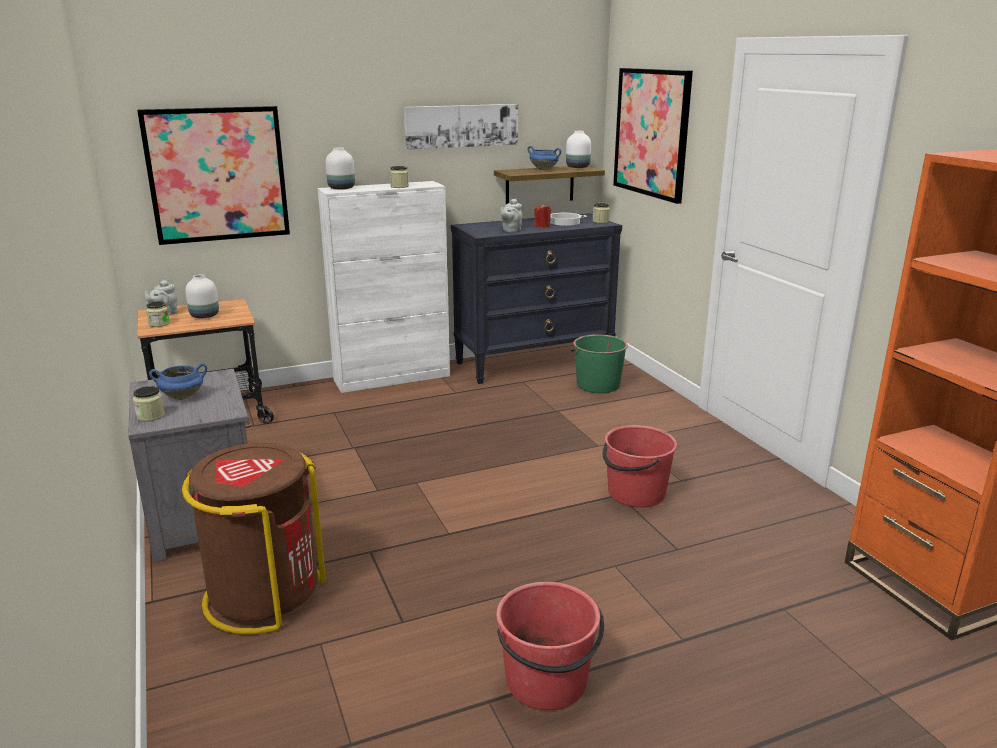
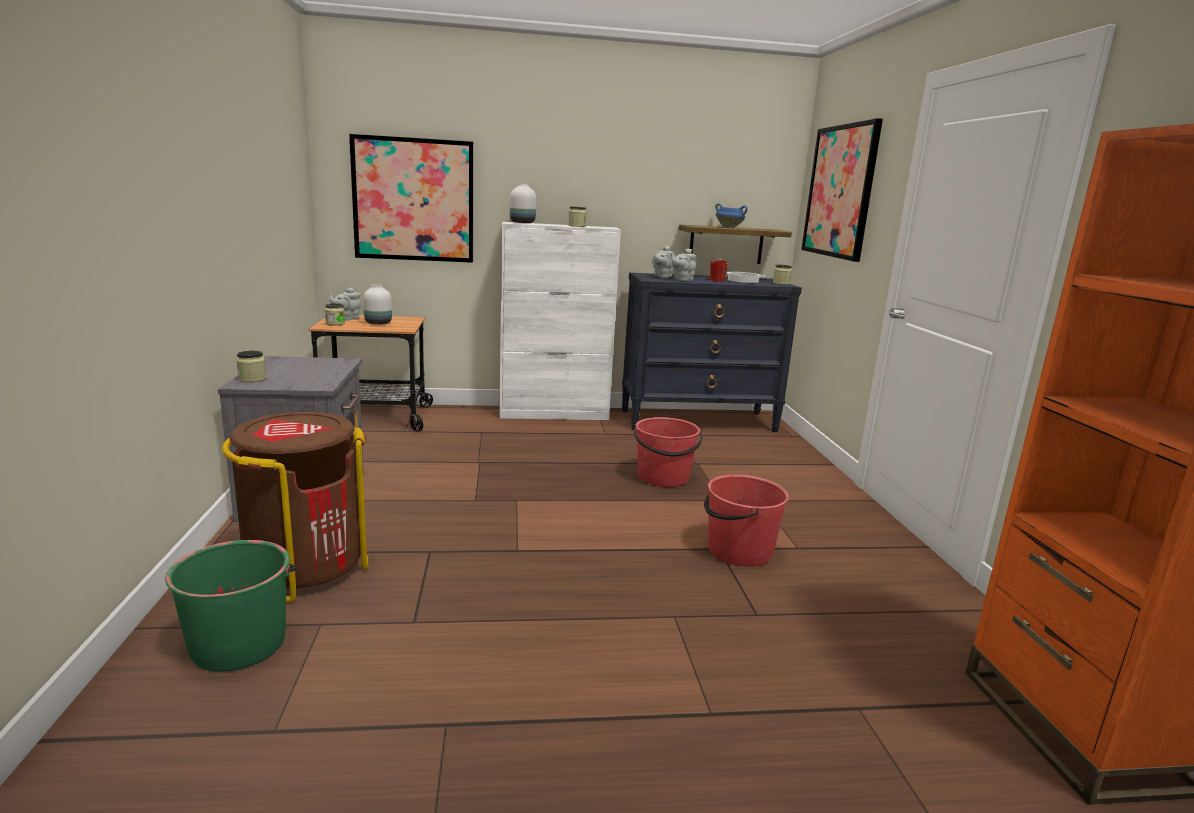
camera: 15 degrees right, 5 degrees down
blue cooking pot [149,363,207,400] -> none
picture [404,104,518,150] -> none
red bucket [496,582,604,710] -> red bucket moved to [634,417,703,487]
white vase [566,131,591,168] -> none
green bucket [571,334,628,393] -> green bucket moved to [165,540,296,672]
none -> grey teapot [652,246,674,278]

